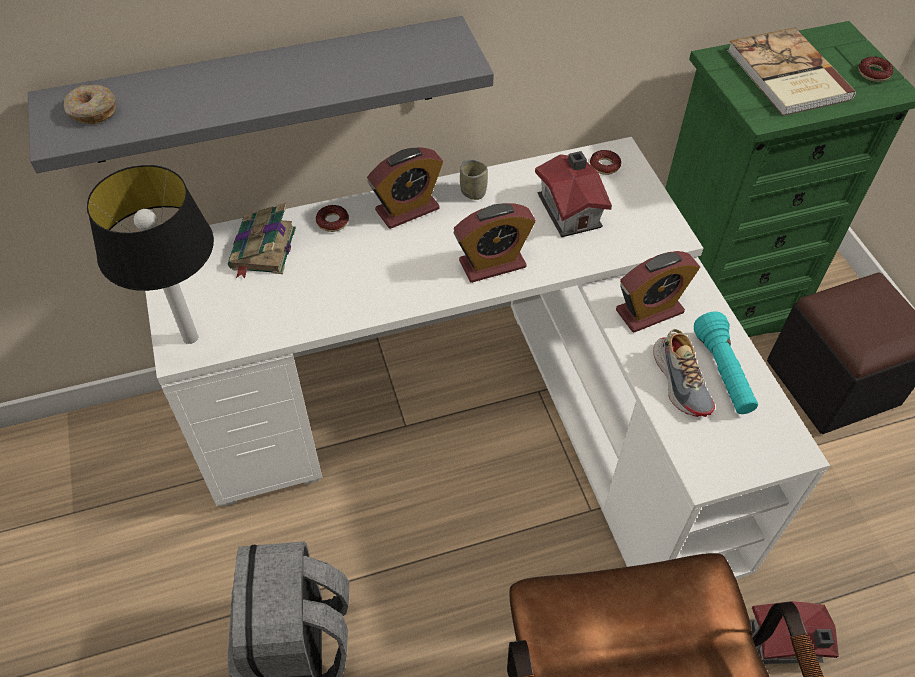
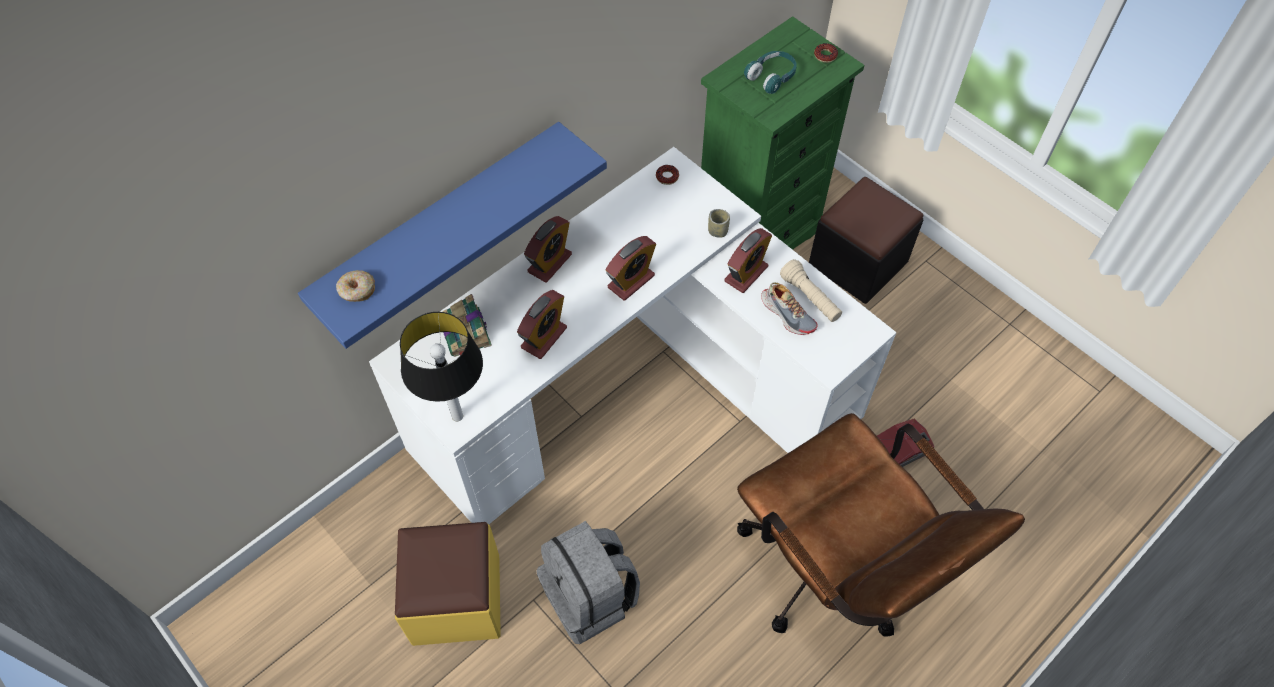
camera: 25 degrees left, 5 degrees up
grey shelf [28,16,494,173] -> blue shelf [298,122,607,349]
donut [316,205,349,232] -> none
cup [460,159,488,200] -> cup moved to [708,209,730,238]
toy house [535,151,612,237] -> none
turquoise flashlight [694,311,758,414] -> beige flashlight [780,259,842,322]
book [727,27,856,116] -> turquoise headphones [744,51,797,94]
none -> yellow ottoman [395,522,501,646]
none -> alarm clock [517,290,567,359]

